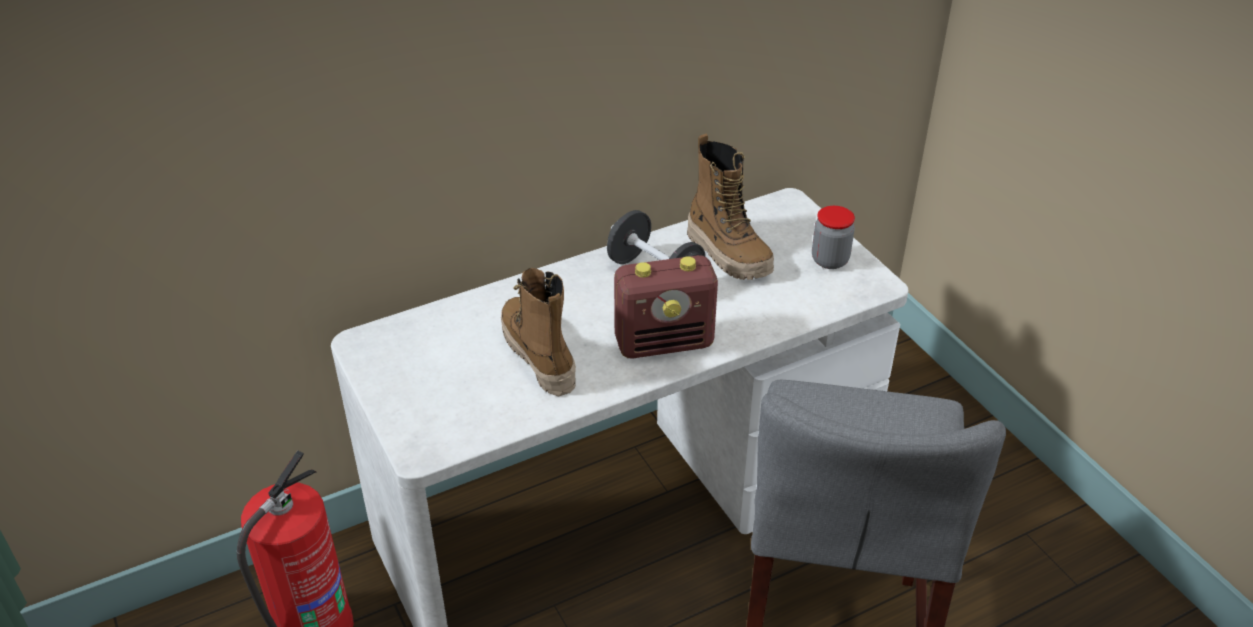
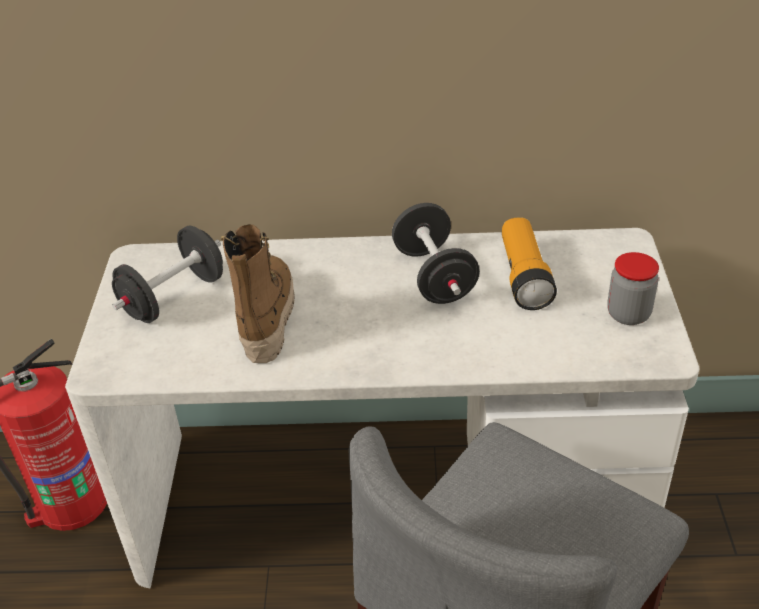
camera: 30 degrees right, 0 degrees up
radio [614,255,718,359] -> none
boot [687,133,774,280] -> flashlight [502,217,557,310]
none -> black dumbbell [112,226,223,323]

